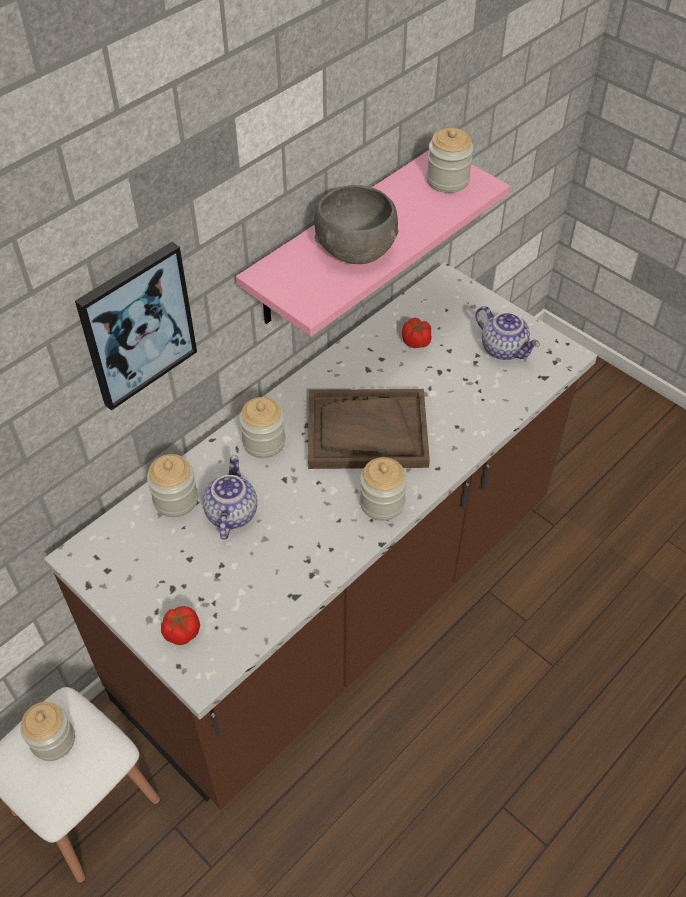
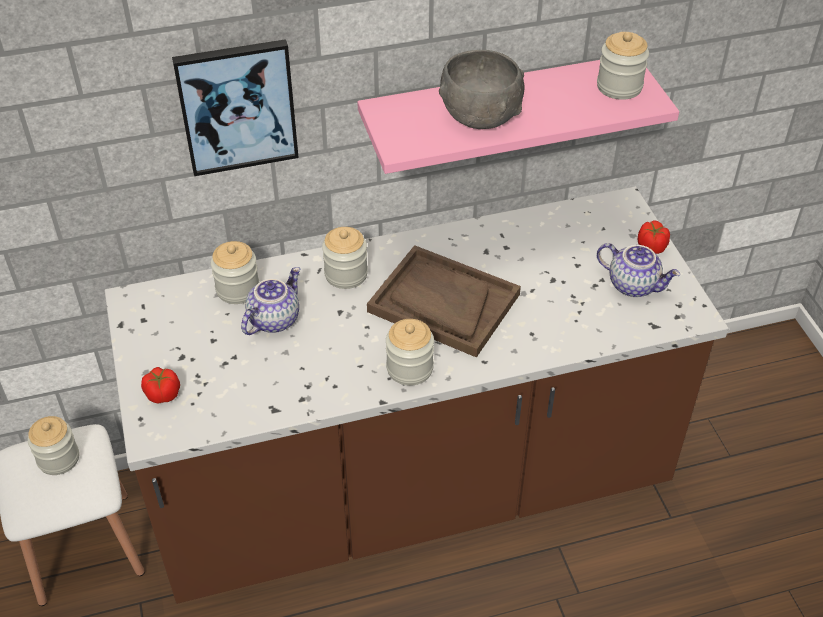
camera: 30 degrees right, 5 degrees down
tomato [402,318,431,348] -> tomato moved to [638,220,670,254]
teapot [476,306,540,360] -> teapot turned 45 degrees counterclockwise [597,243,680,297]

